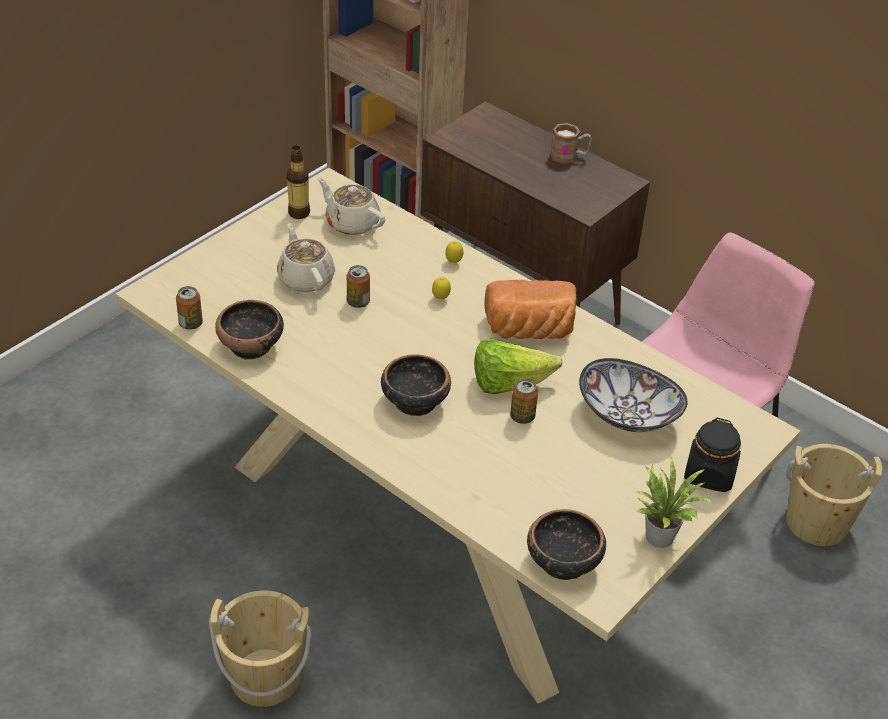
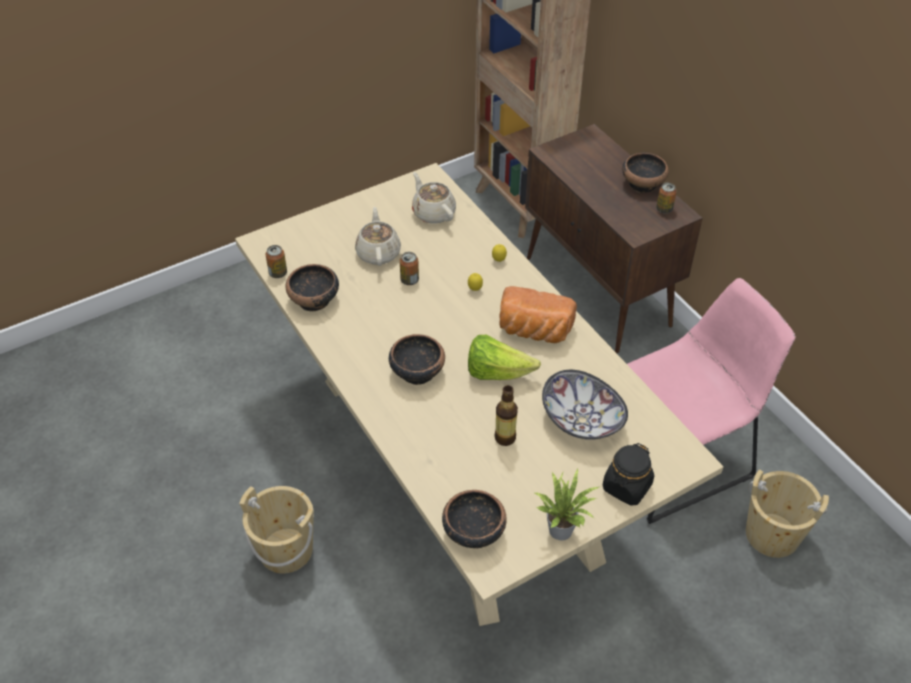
camera: 20 degrees right, 5 degrees up
bottle [287,145,310,219] -> bottle moved to [494,385,518,446]
can [510,379,538,424] -> can moved to [656,183,677,213]
mug [550,123,592,164] -> bowl [622,153,669,193]

